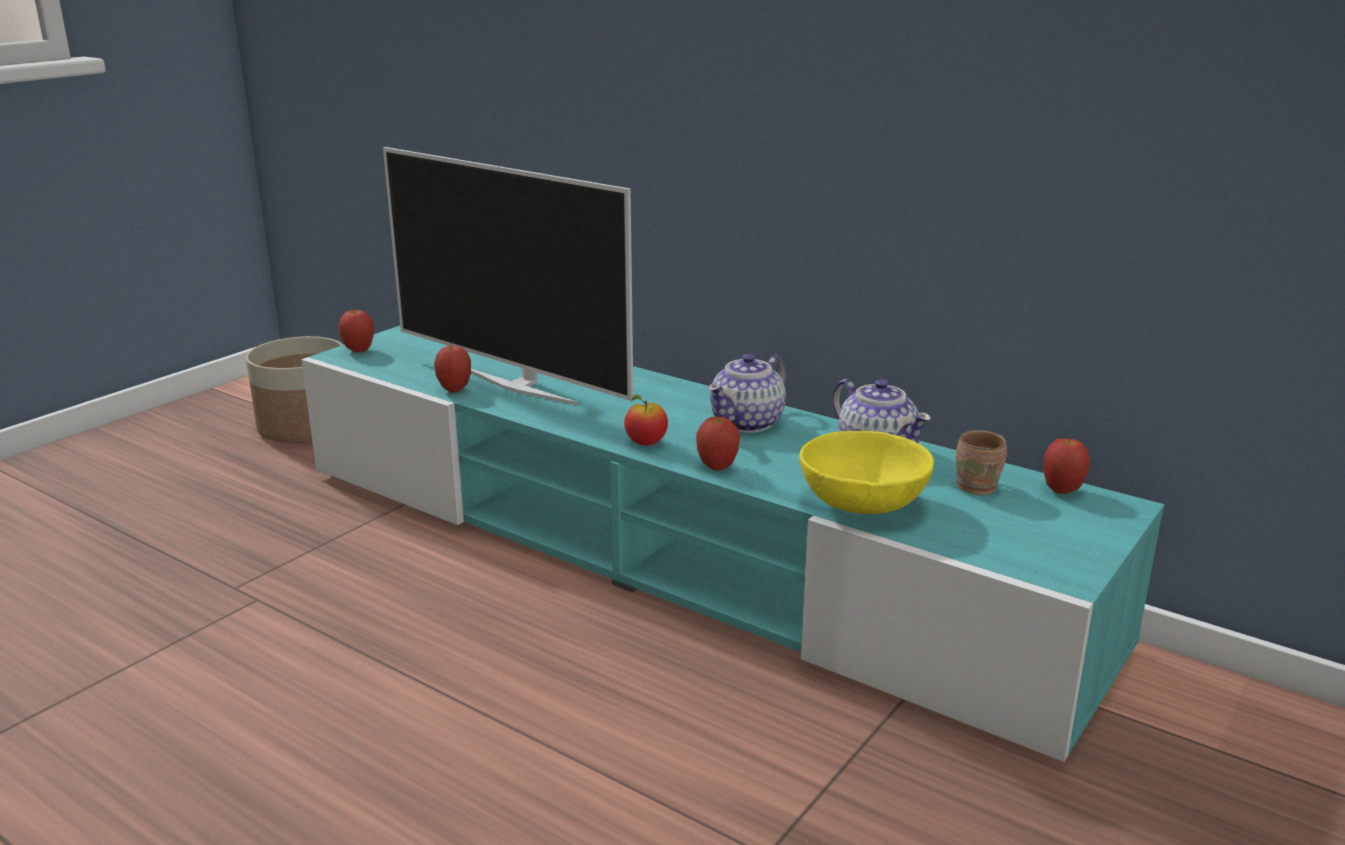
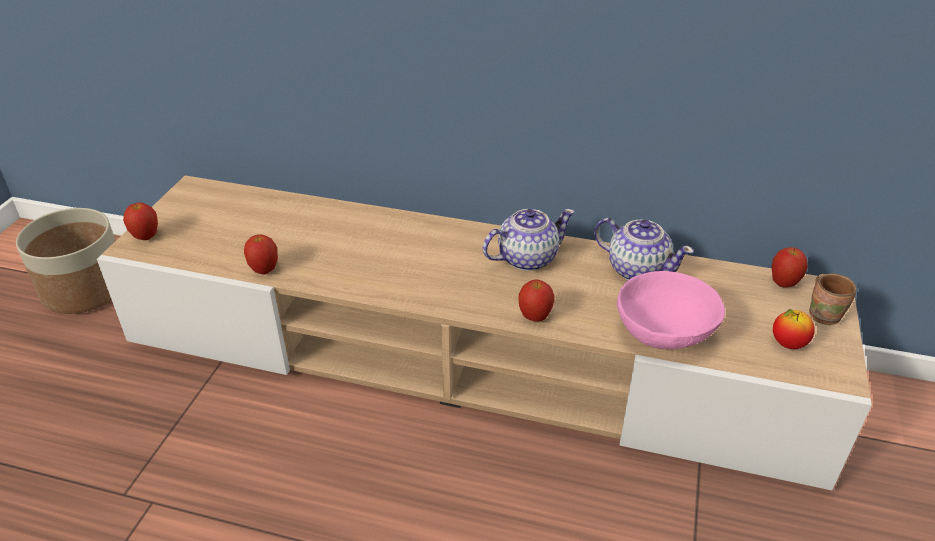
camera: 20 degrees left, 15 degrees up
turquoise tv stand [301,326,1164,762] -> beige tv stand [97,176,872,491]
television [383,147,633,405] -> none
apple [624,395,668,446] -> apple moved to [773,309,815,349]
teapot [708,353,786,433] -> teapot turned 135 degrees counterclockwise [483,209,575,271]
yellow bowl [799,431,934,514] -> pink bowl [617,271,725,349]
brown mug [956,430,1007,495] -> brown mug moved to [809,273,857,325]

